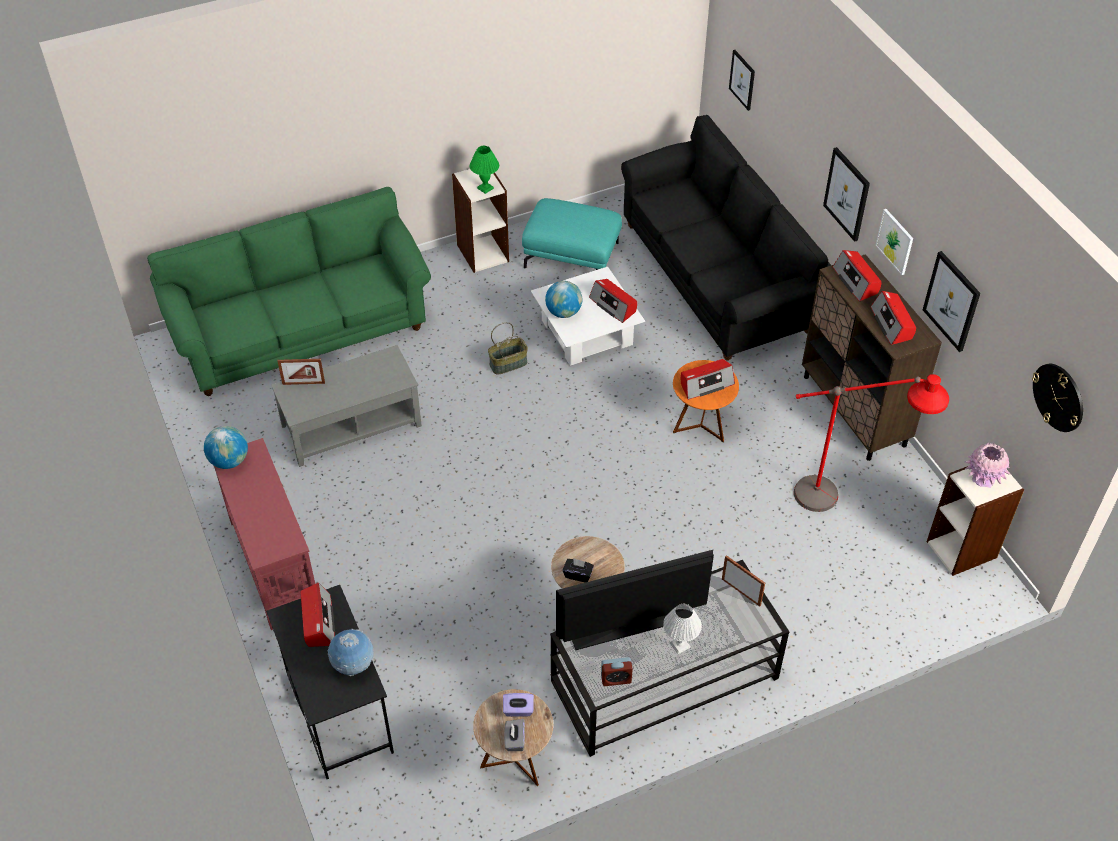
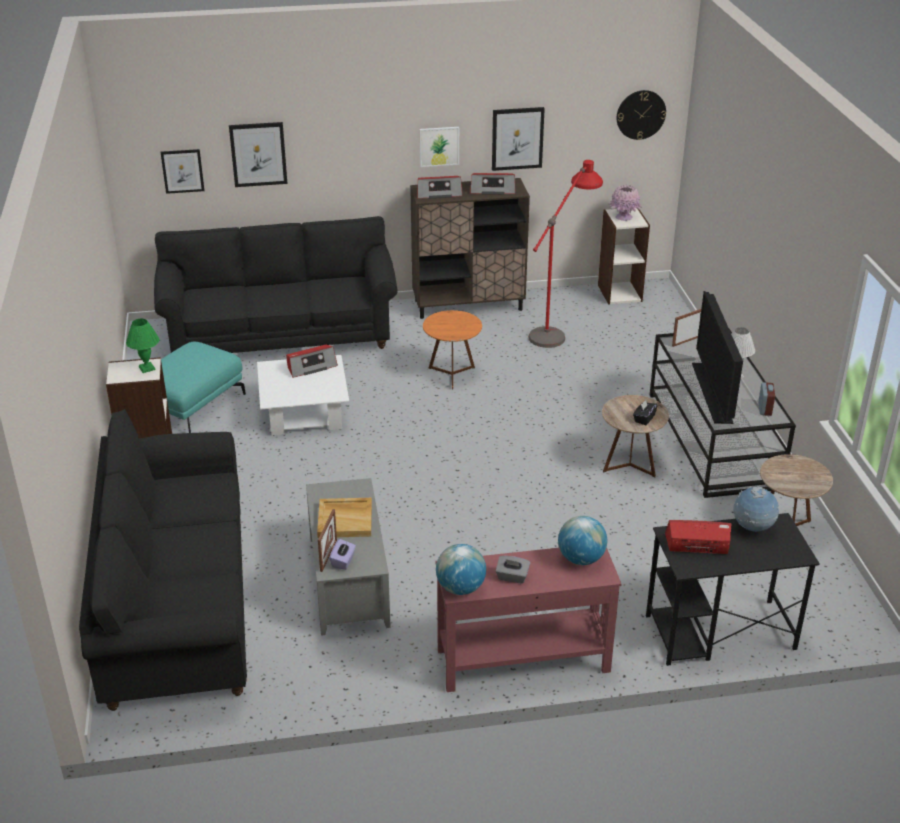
camera: 75 degrees left, 15 degrees down
green sofa [147,187,431,396] -> black sofa [79,409,247,711]
basket [488,322,528,374] -> none
purple tissue box [503,693,534,717] -> purple tissue box moved to [329,539,356,570]
grey tissue box [504,719,525,751] -> grey tissue box moved to [496,556,530,584]
globe [545,281,582,318] -> globe moved to [558,516,607,565]
radio [681,359,735,400] -> none
picture [823,147,870,242] -> picture moved to [229,122,287,187]
none -> beige tray [317,498,372,538]

